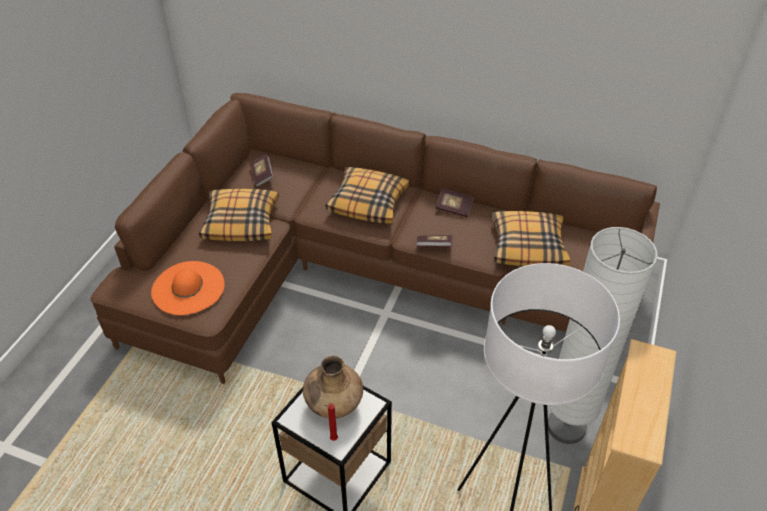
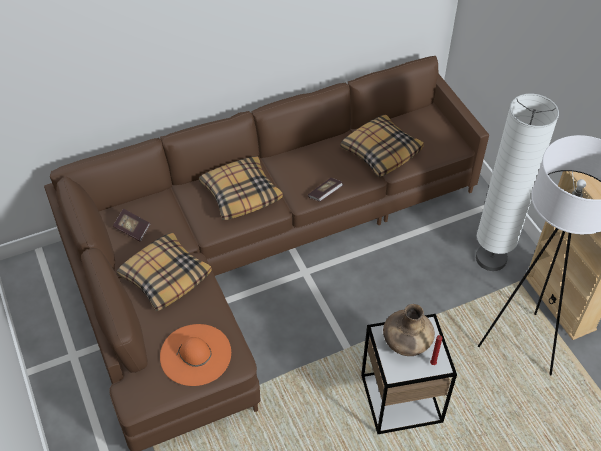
camera: 45 degrees left, 5 degrees up
book [436,188,474,217] -> none

